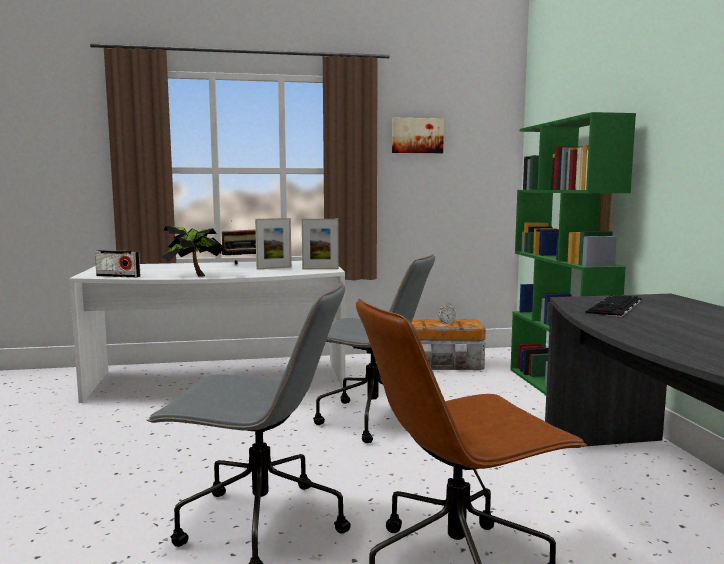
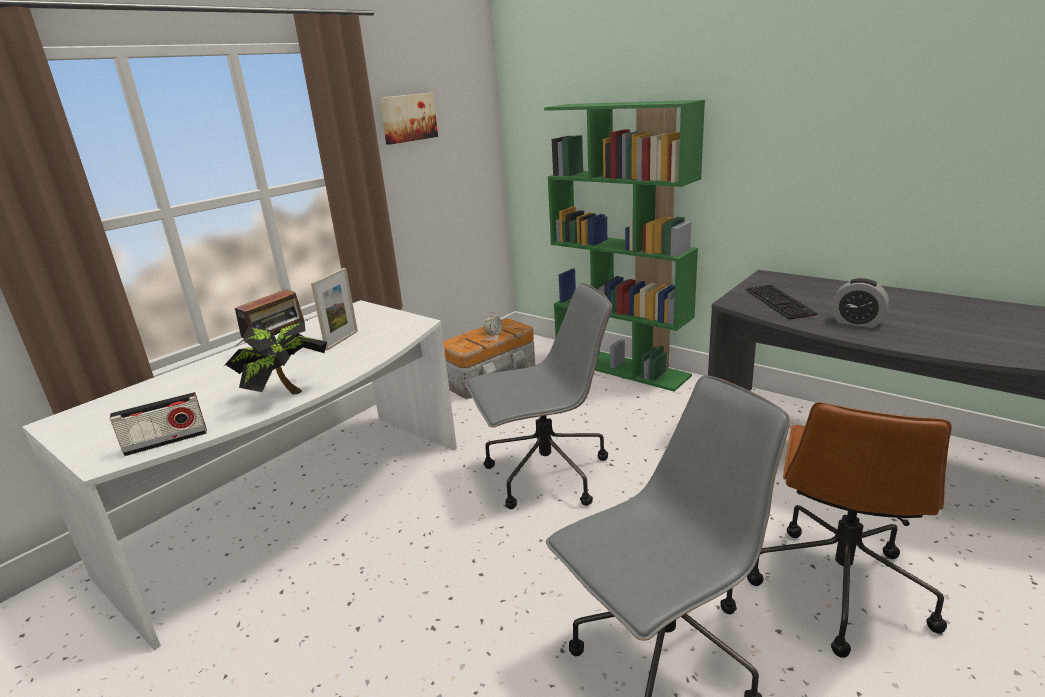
camera: 40 degrees left, 15 degrees up
picture frame [302,219,339,269] -> none
none -> alarm clock [831,278,889,328]

